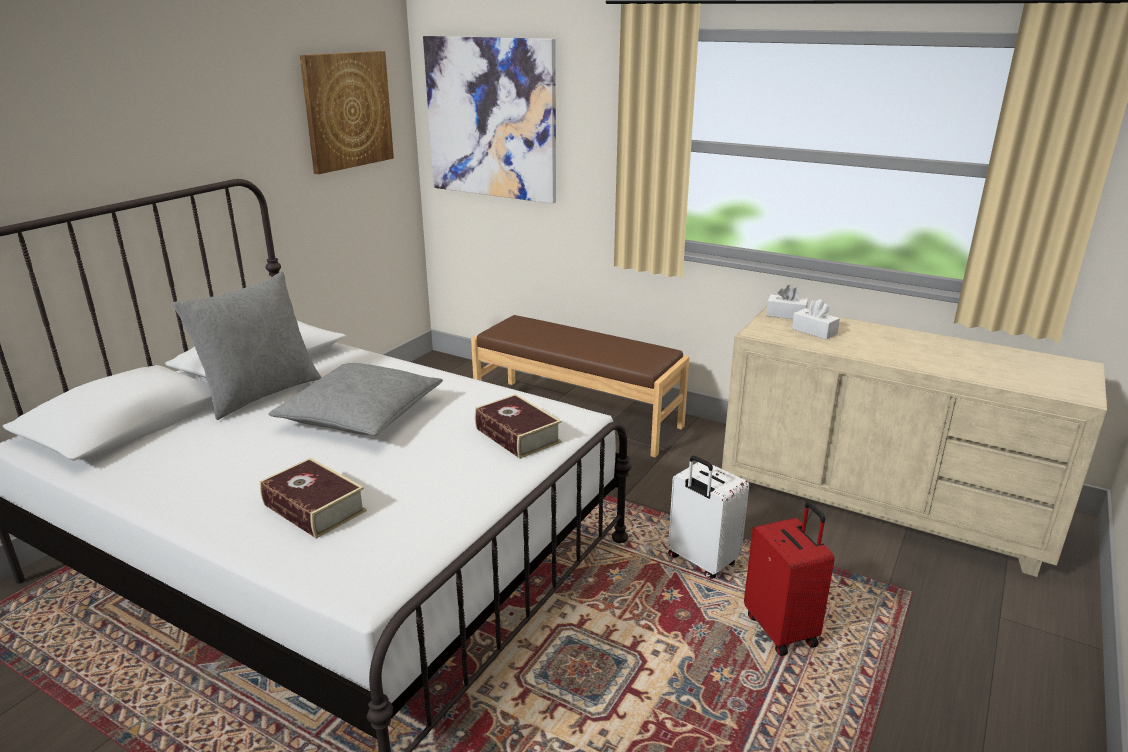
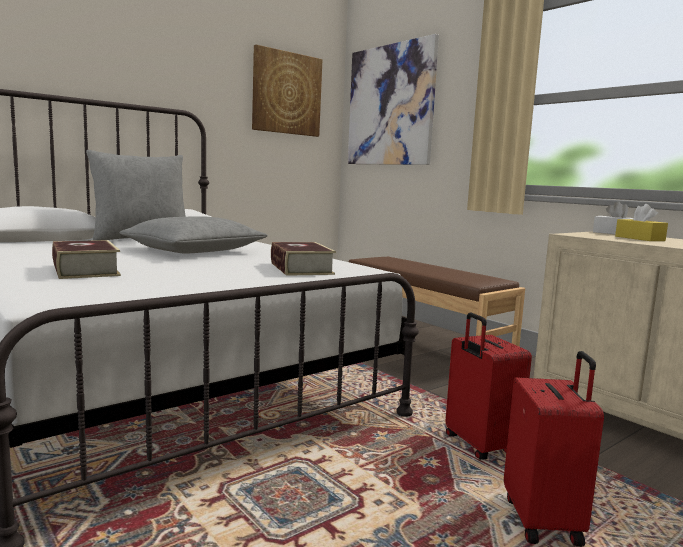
camera: 20 degrees right, 15 degrees down
white suitcase [668,456,749,579] -> red suitcase [446,313,532,460]
white tissue box [792,299,840,339] -> yellow tissue box [615,204,668,241]

